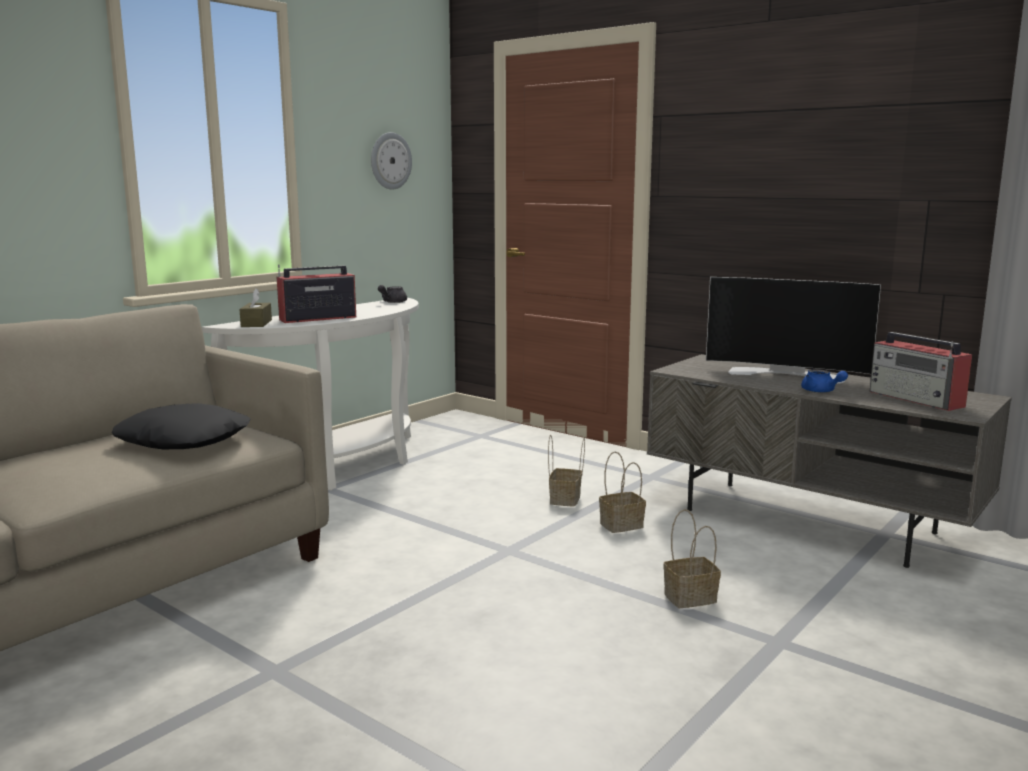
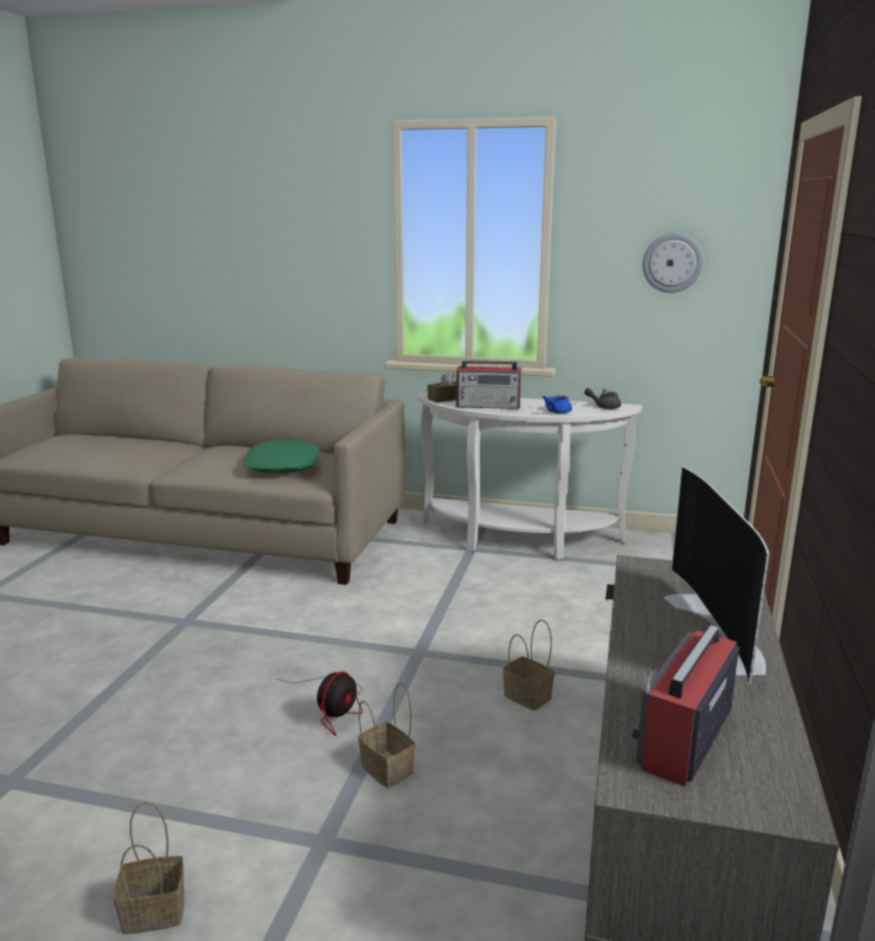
camera: 65 degrees right, 5 degrees up
black pillow [112,403,251,449] -> green pillow [244,439,320,473]
radio [277,264,356,323] -> radio turned 150 degrees clockwise [456,360,521,409]
basket [548,435,585,507] -> basket moved to [114,802,185,934]
blue teapot [801,369,848,393] -> blue teapot moved to [543,395,572,413]
none -> fan [276,671,363,736]

